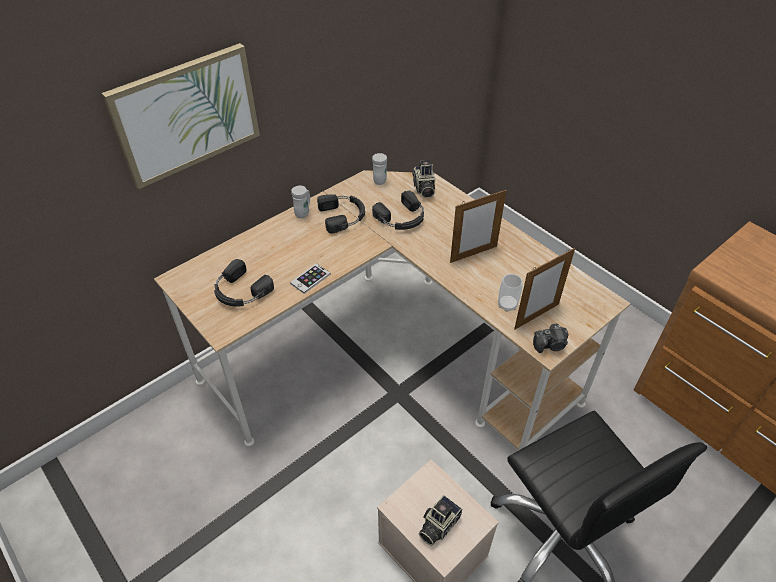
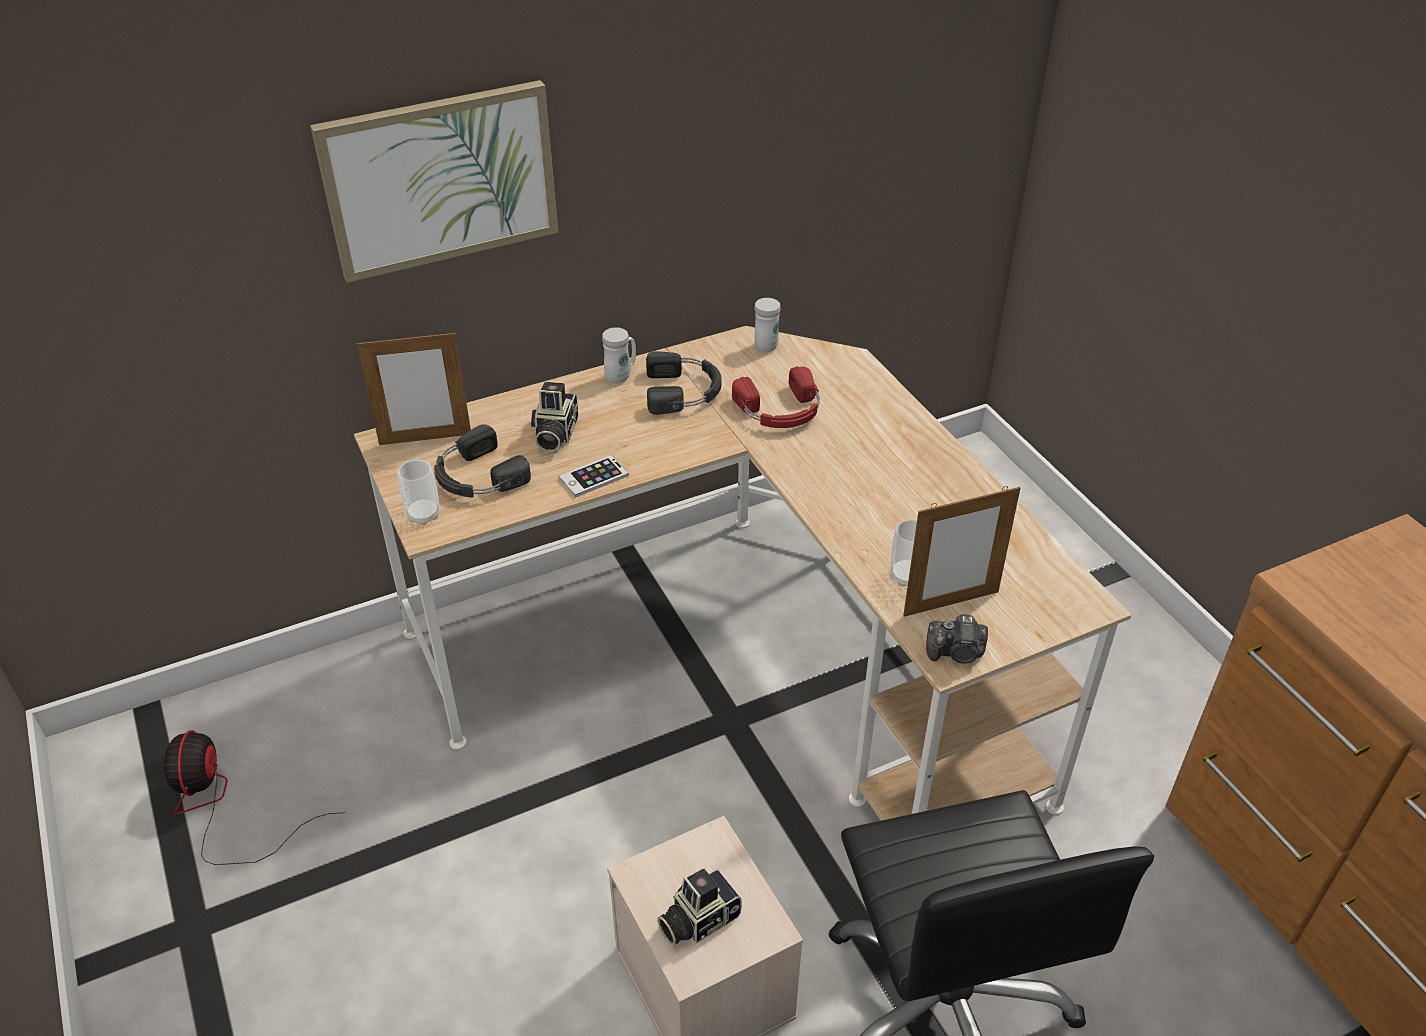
camera: 15 degrees right, 5 degrees down
black headphones [372,191,424,230] -> red headphones [732,366,820,428]
camera [412,160,435,198] -> camera moved to [531,382,578,452]
picture frame [450,190,507,263] -> picture frame moved to [357,330,471,445]
none -> fan [164,730,345,865]
none -> cup [397,460,440,525]

